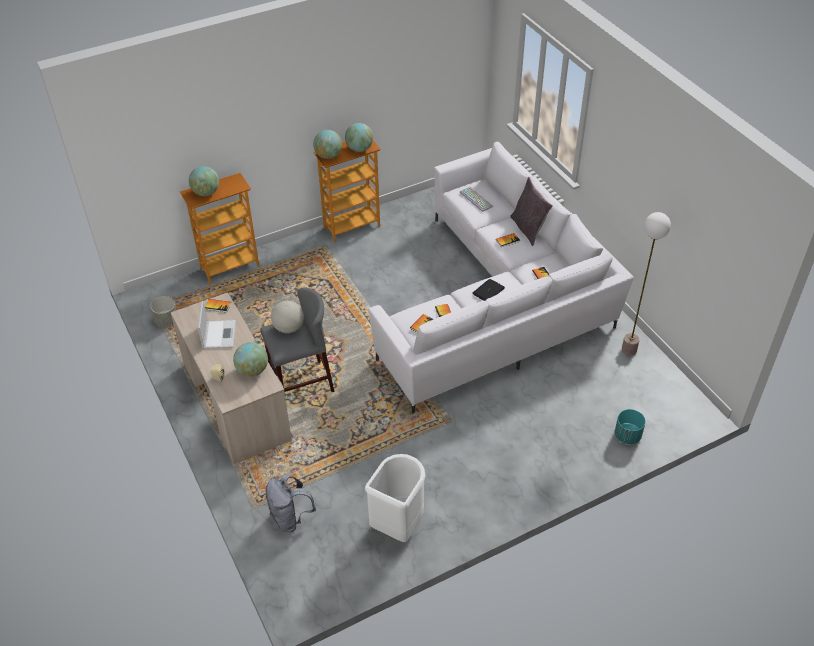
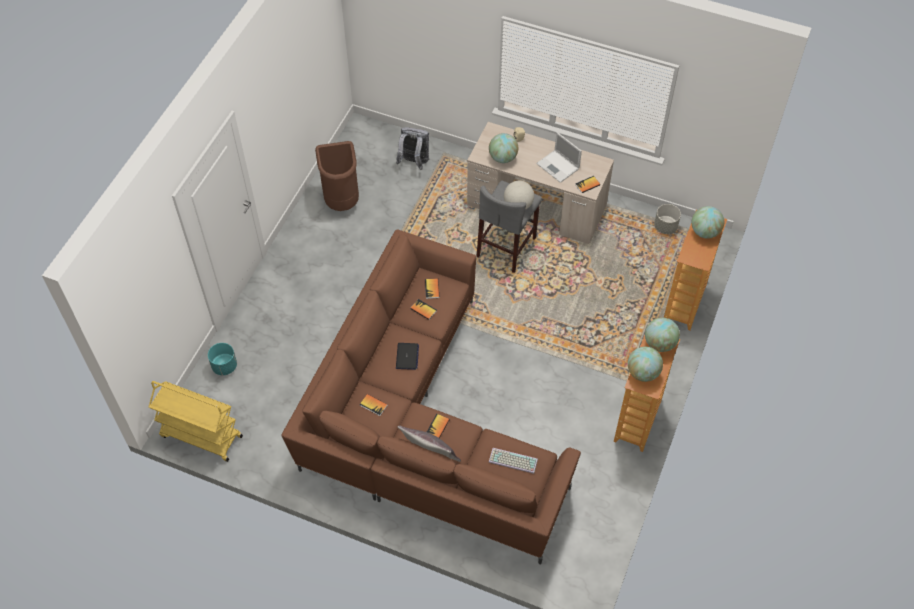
camera: 140 degrees right, 10 degrees up
white trash can [365,454,426,542] -> brown trash can [315,141,359,211]
white sofa [369,142,634,414] -> brown sofa [282,229,581,564]
floor lamp [622,212,671,355] -> none
none -> yellow cart [149,381,243,462]

